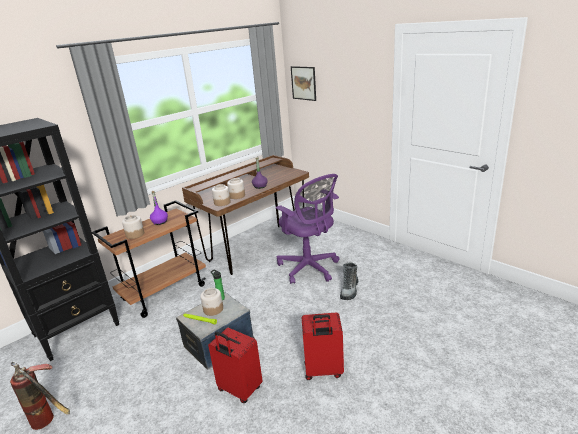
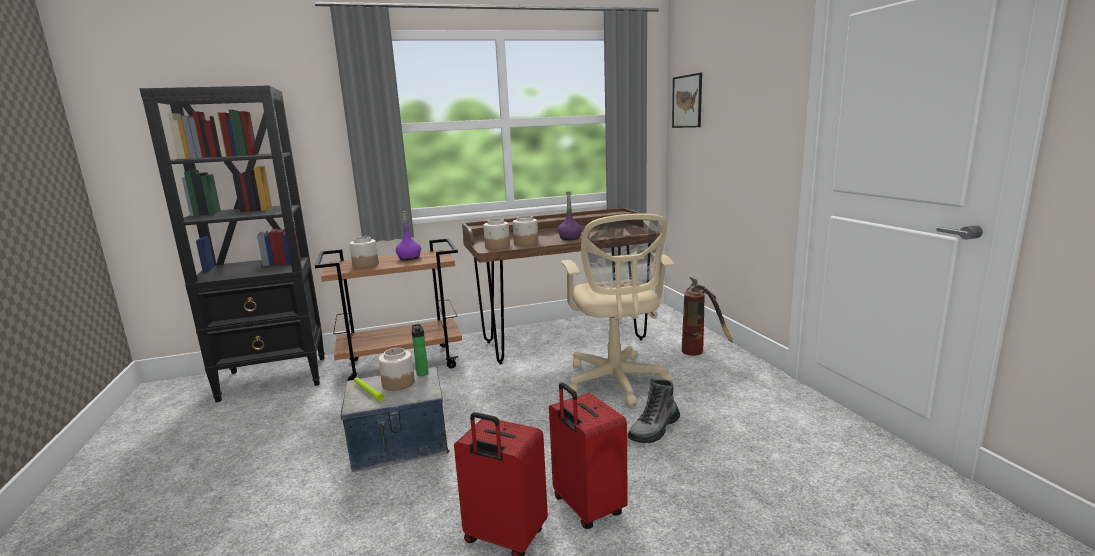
camera: 25 degrees right, 10 degrees down
fire extinguisher [10,362,70,430] -> fire extinguisher moved to [682,277,733,356]
red suitcase [208,327,263,403] -> red suitcase moved to [549,382,628,529]
purple office chair [276,174,340,284] -> beige office chair [561,213,674,408]

